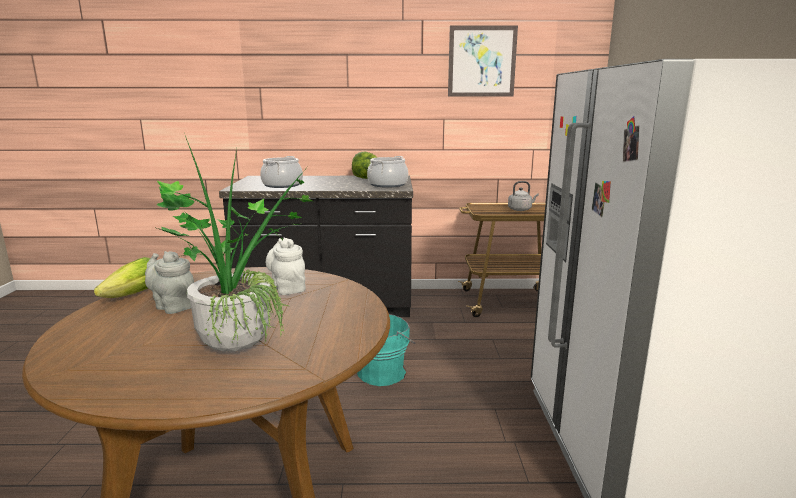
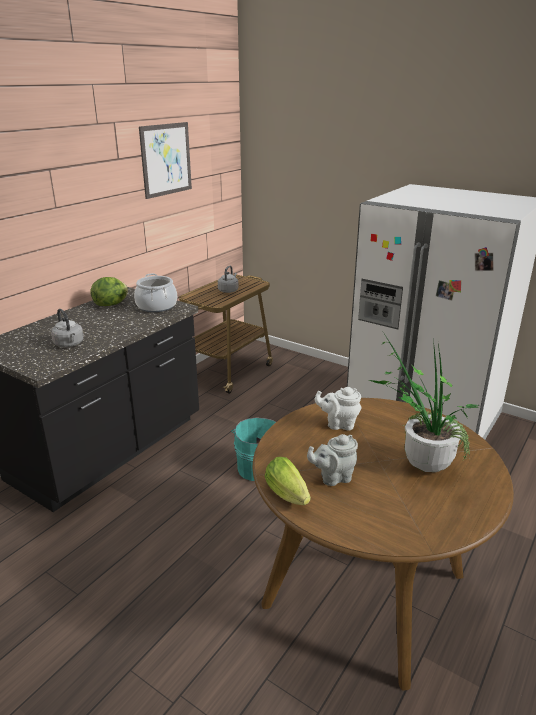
camera: 55 degrees left, 10 degrees up
cooking pot [260,156,303,188] -> grey kettle [51,309,84,347]

